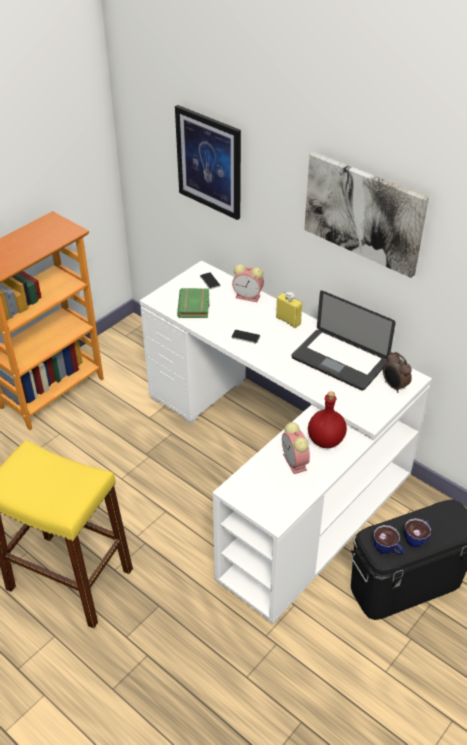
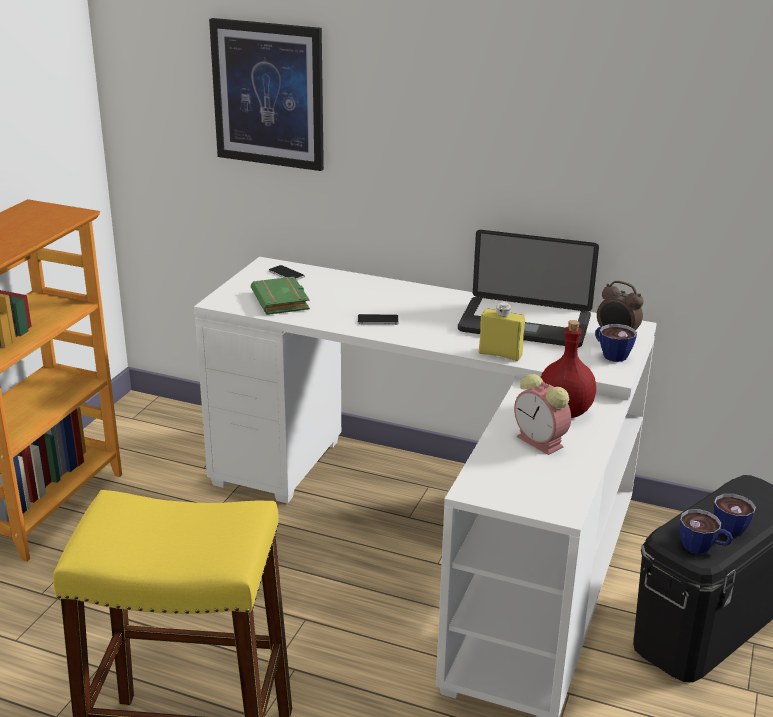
camera: 20 degrees left, 15 degrees down
alarm clock [232,264,264,302] -> none
yellow bottle [276,292,302,328] -> yellow bottle moved to [479,302,525,361]
picture [304,152,429,278] -> none
none -> cup [595,324,637,362]

